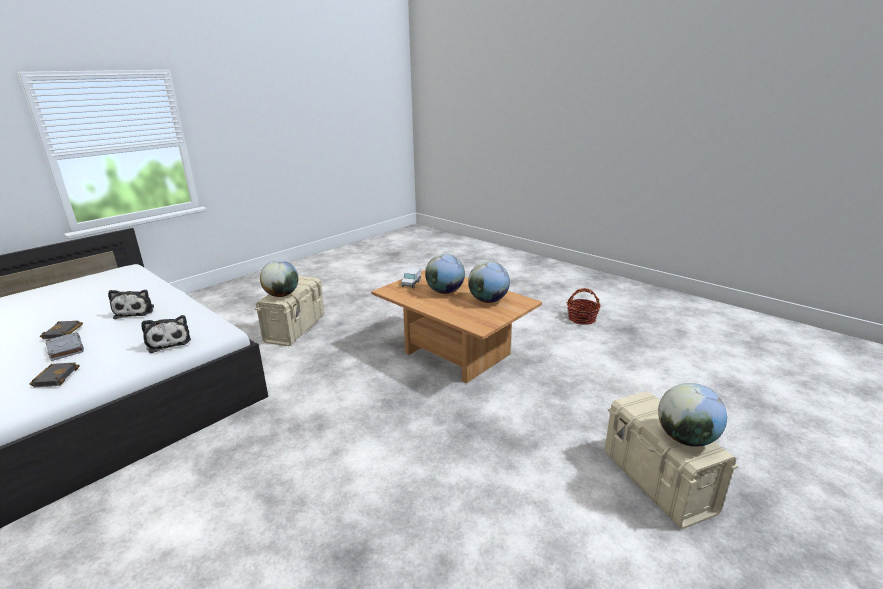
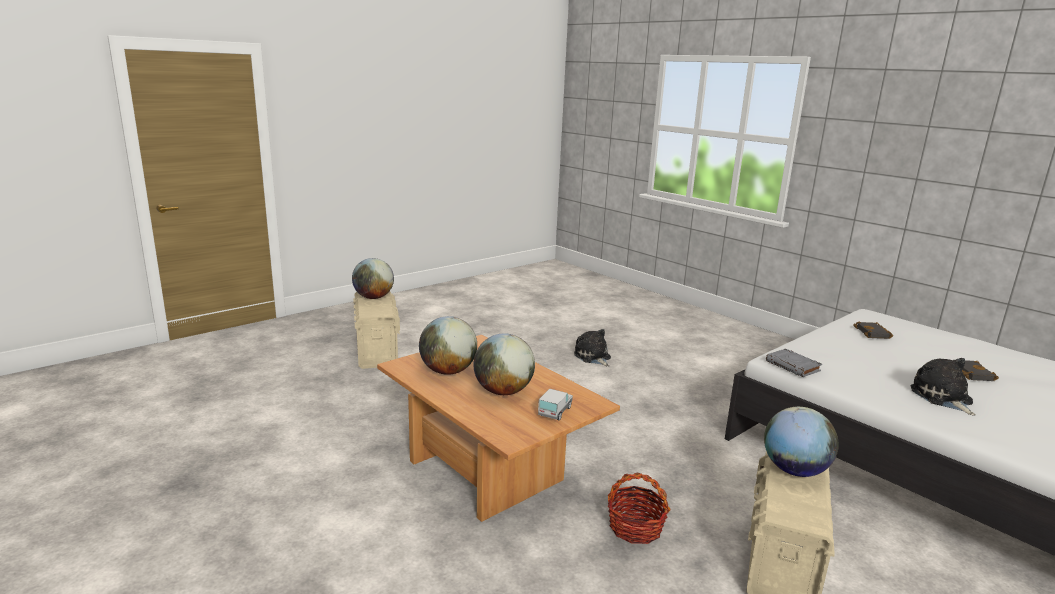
camera: 175 degrees left, 5 degrees down
grey book [45,332,84,361] -> grey book moved to [766,349,822,377]
plush toy [141,315,191,353] -> plush toy moved to [574,329,611,367]
basket [567,288,601,325] -> basket moved to [608,473,671,544]

